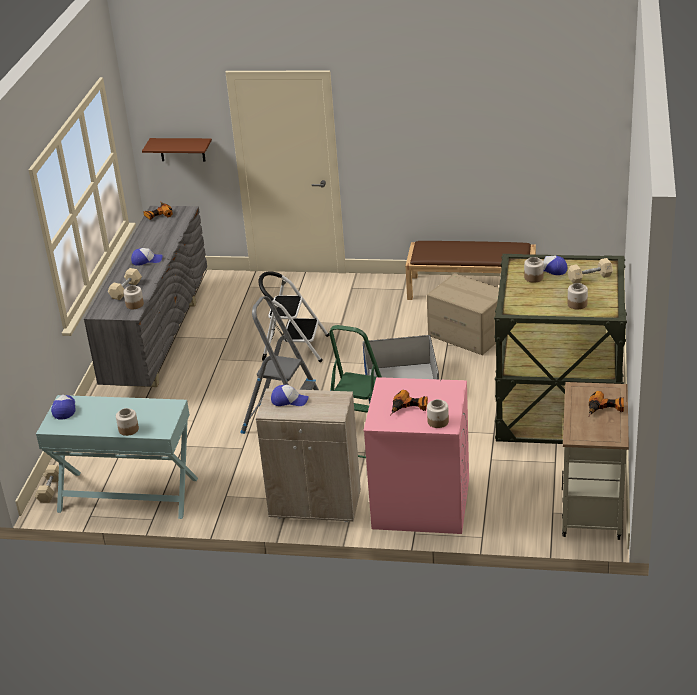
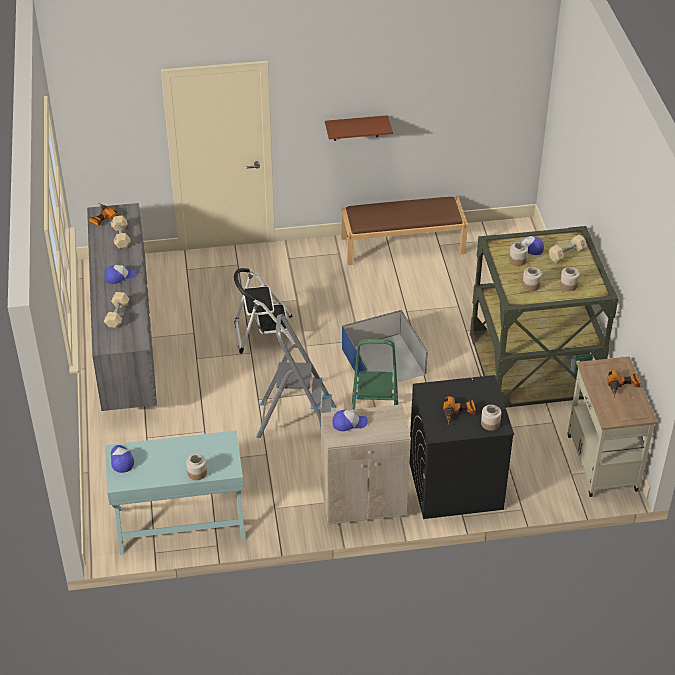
camera: 20 degrees left, 10 degrees up
beige dumbbell [35,465,59,503] -> beige dumbbell moved to [111,216,131,249]
jar [123,285,144,309] -> jar moved to [522,267,542,291]
brown shelf [142,138,212,161] -> brown shelf moved to [325,115,393,141]
pink washing machine [363,377,469,534] -> black washing machine [410,375,514,519]
cardboard box [427,273,499,355] -> none

